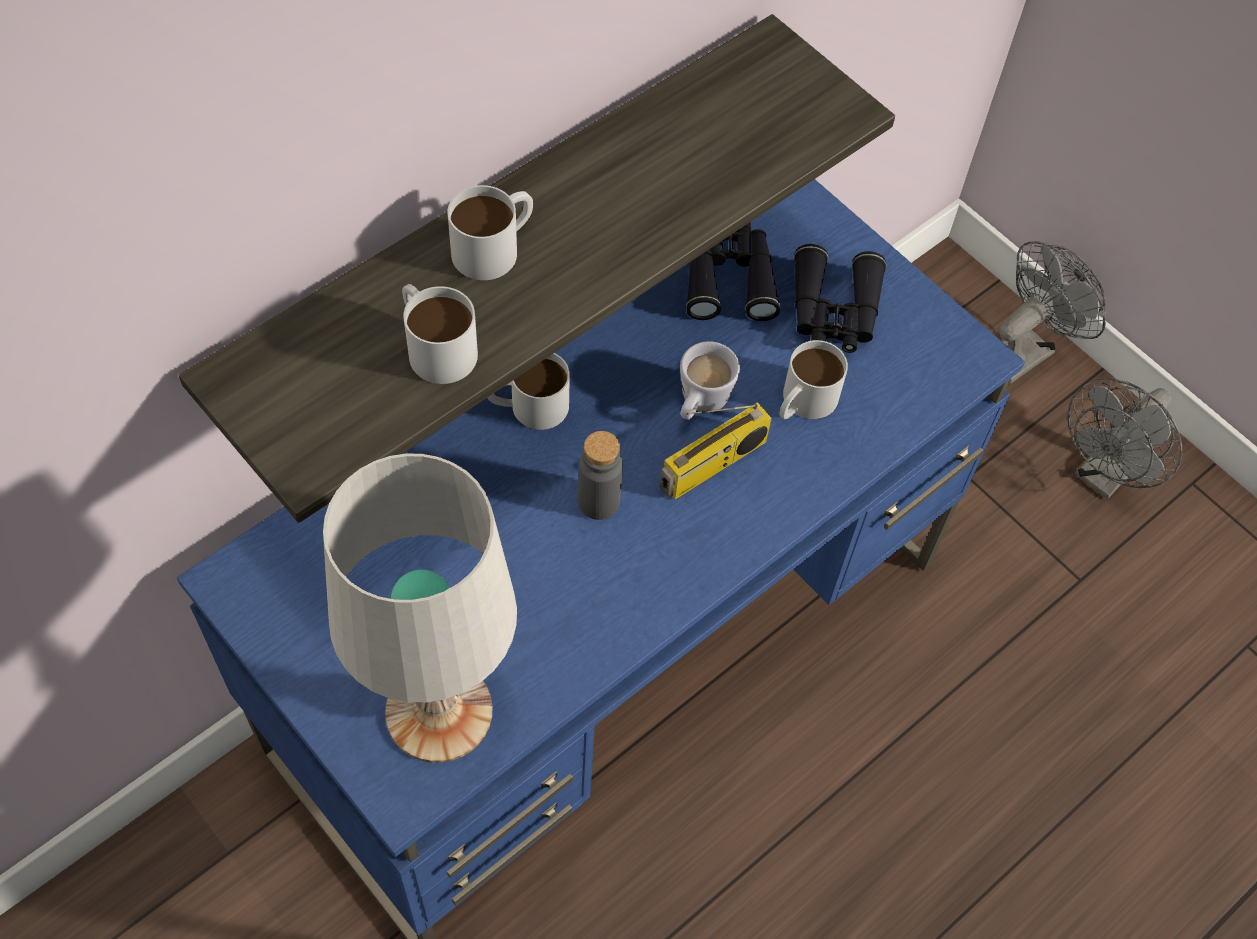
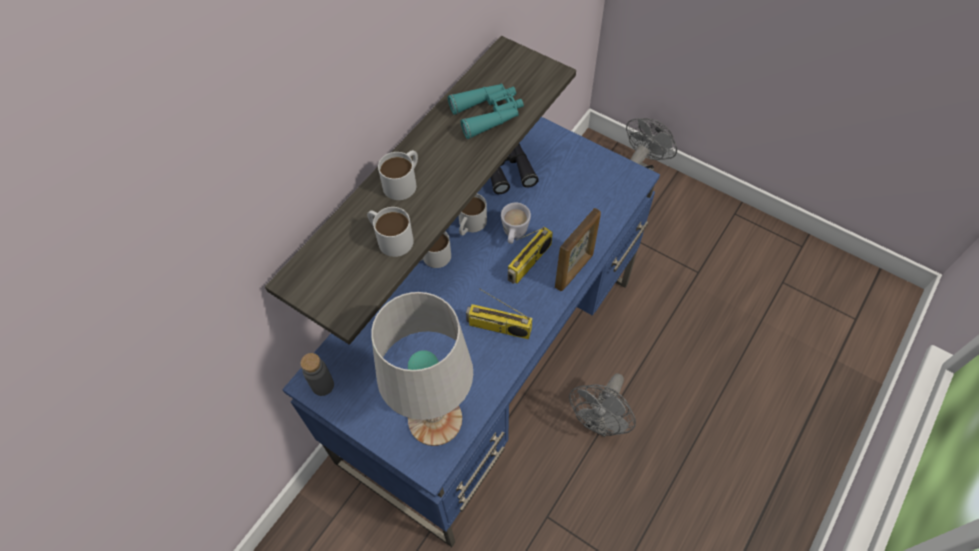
camera: 10 degrees left, 0 degrees up
grey bottle [578,431,623,520] -> grey bottle moved to [300,353,334,396]
white mug [779,340,848,419] -> white mug moved to [459,194,487,236]
black binoculars [794,244,887,353] -> none
grey fan [1068,378,1182,499] -> grey fan moved to [569,373,636,437]
none -> turquoise binoculars [448,83,524,139]
none -> radio [466,289,532,339]
none -> picture frame [555,208,601,291]

